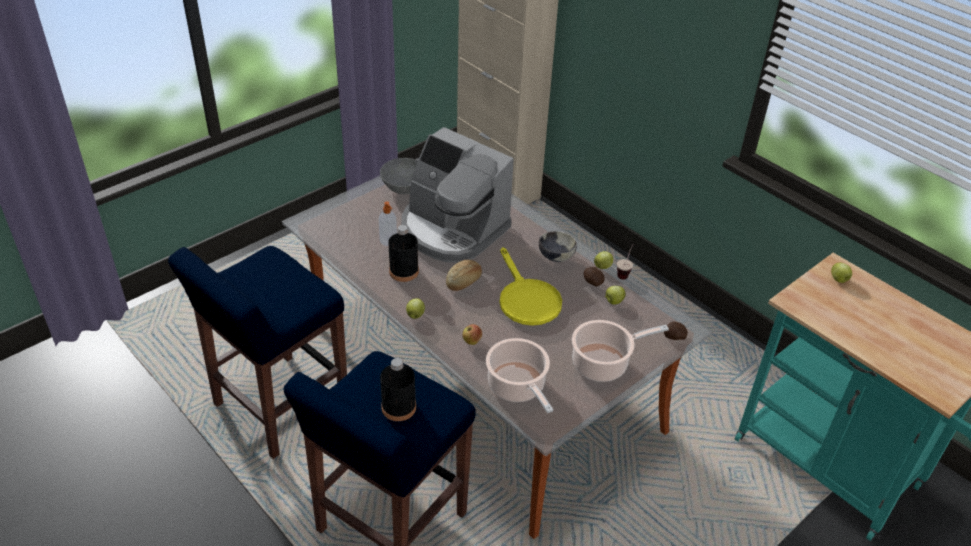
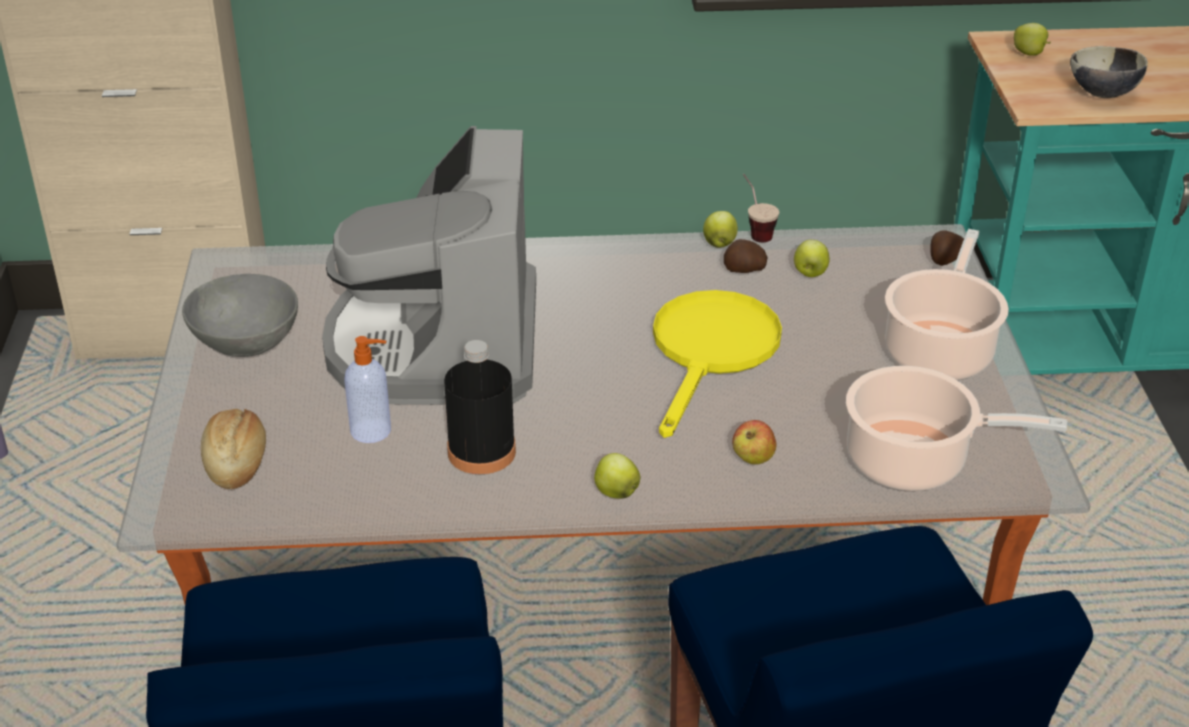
camera: 50 degrees left, 5 degrees down
black bottle [380,358,416,421] -> none
coffee machine [401,127,514,263] -> coffee machine turned 105 degrees clockwise [322,126,536,405]
bread [446,260,482,291] -> bread moved to [201,409,266,489]
yellow frying pan [500,247,562,326] -> yellow frying pan turned 90 degrees counterclockwise [653,290,782,438]
bowl [539,231,577,262] -> bowl moved to [1070,46,1148,98]

